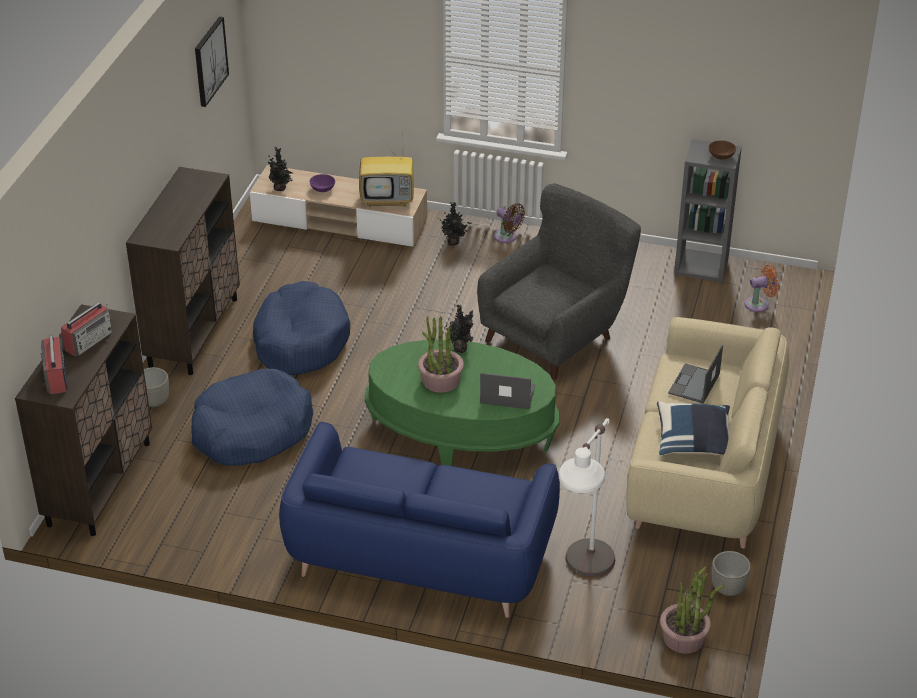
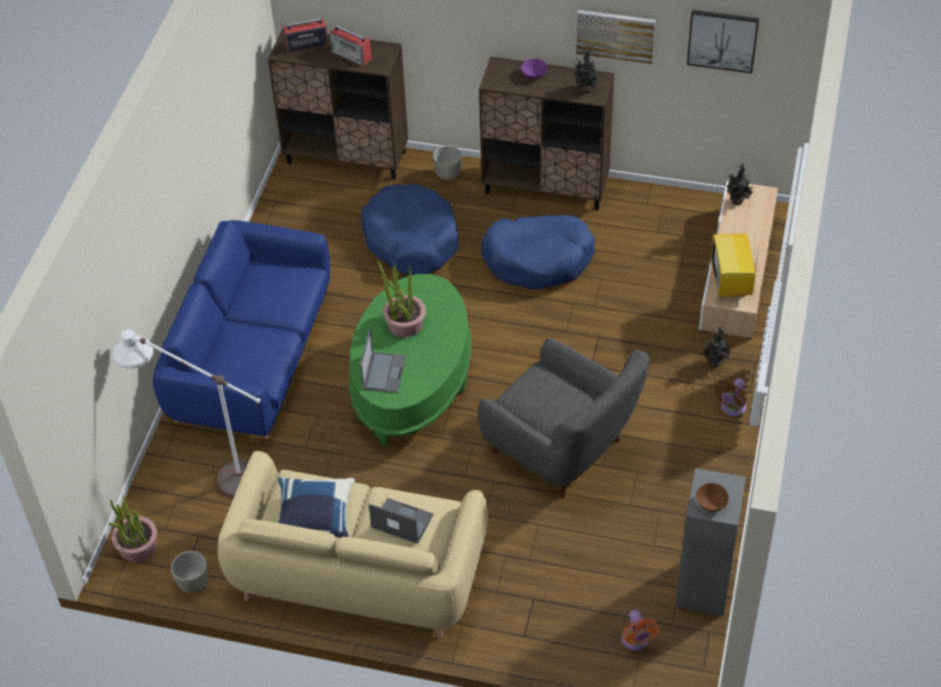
camera: 90 degrees right, 10 degrees up
purple bowl [309,174,335,192] -> purple bowl moved to [521,58,547,79]
potted plant [445,305,473,353] -> potted plant moved to [575,49,603,93]
none -> picture [576,10,656,64]

